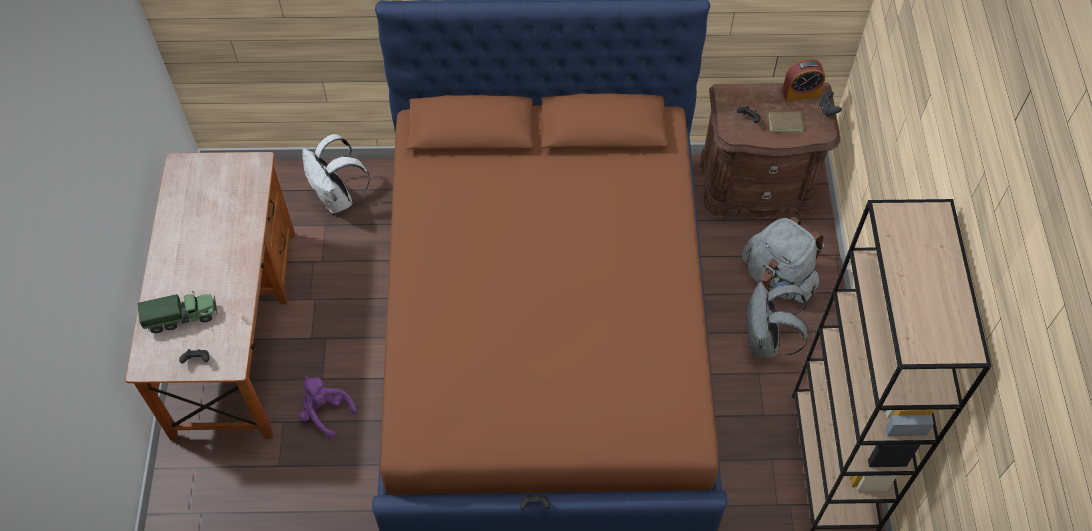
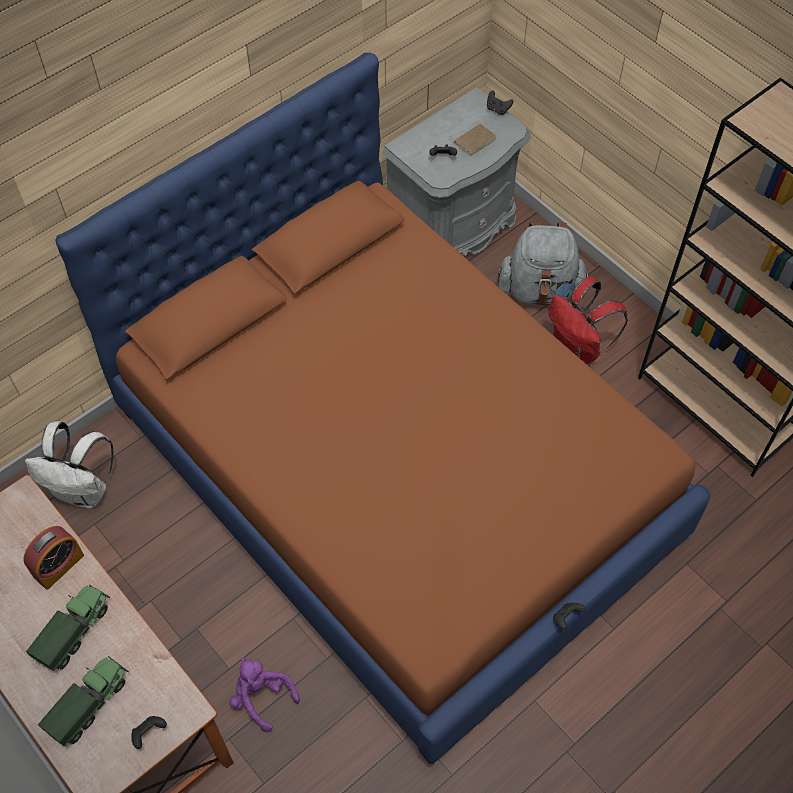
camera: 40 degrees left, 0 degrees up
purple plush toy [298,376,357,439] -> purple plush toy turned 45 degrees clockwise [229,657,300,732]
brown nightstand [699,83,840,219] -> grey nightstand [382,87,531,256]
grey backpack [745,282,808,358] -> red backpack [549,277,628,364]
alarm clock [782,59,825,101] -> alarm clock moved to [23,526,84,590]
none -> toy truck [26,584,111,671]

